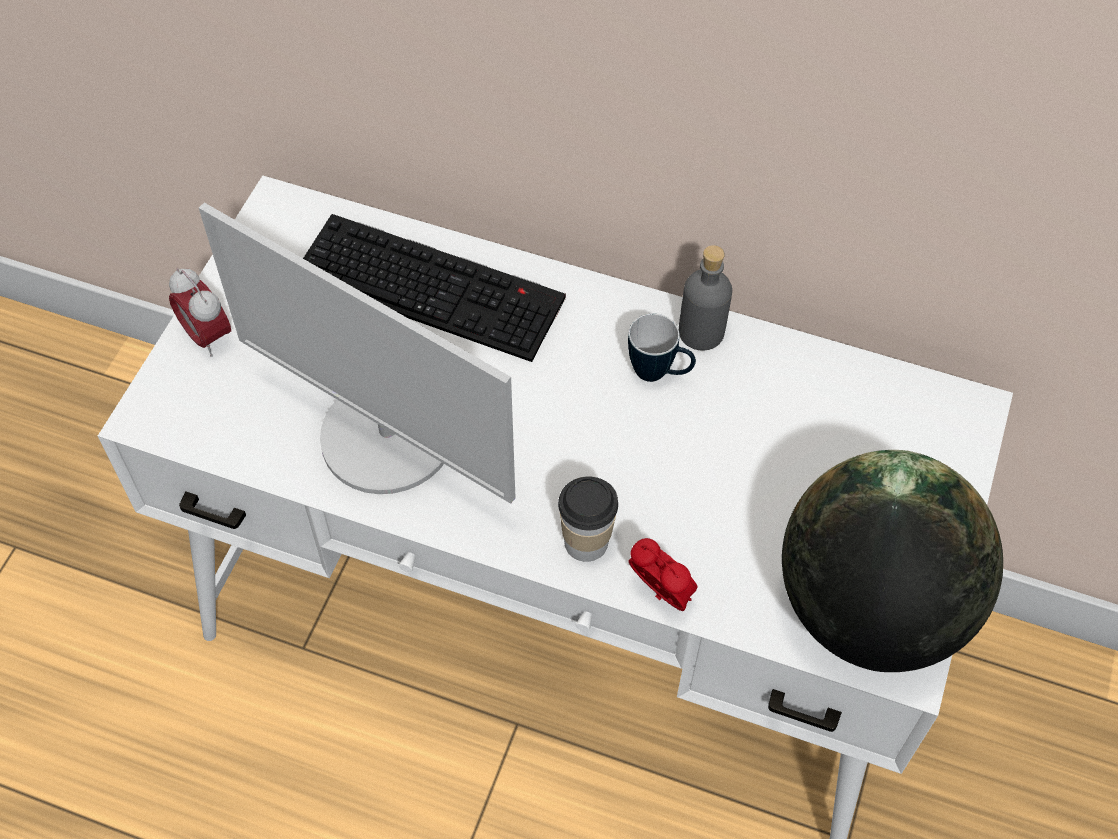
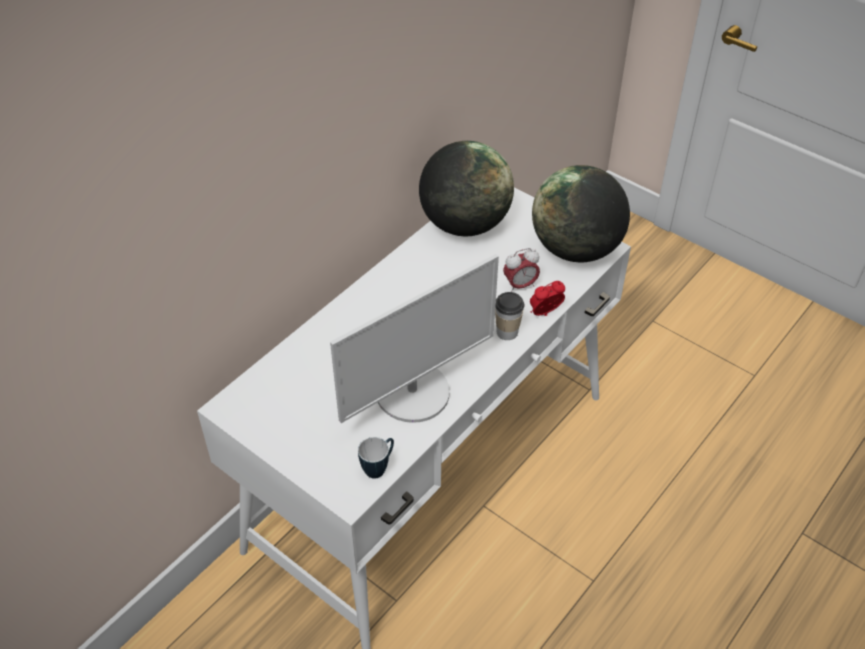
camera: 70 degrees left, 10 degrees down
alarm clock [169,268,231,357] -> alarm clock moved to [503,248,540,292]
keyboard [303,214,566,362] -> none
mug [628,314,696,382] -> mug moved to [358,437,394,479]
grey bottle [679,245,732,351] -> none
none -> globe [419,141,514,236]

